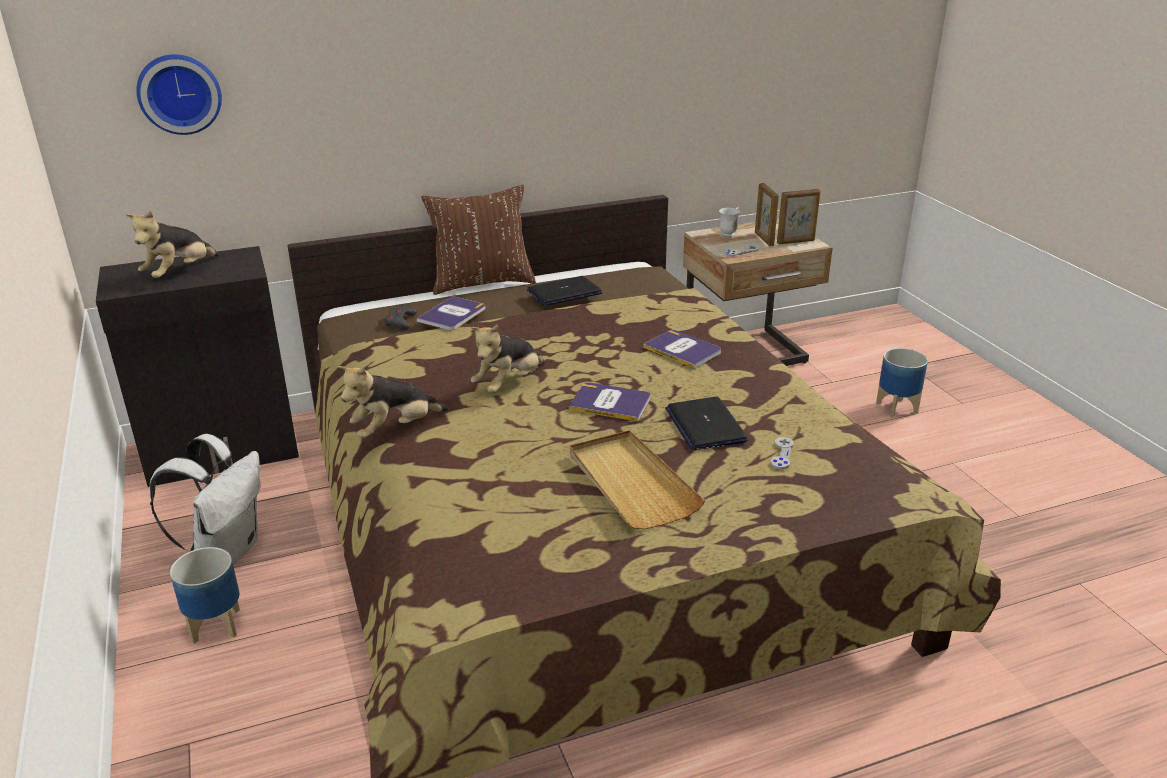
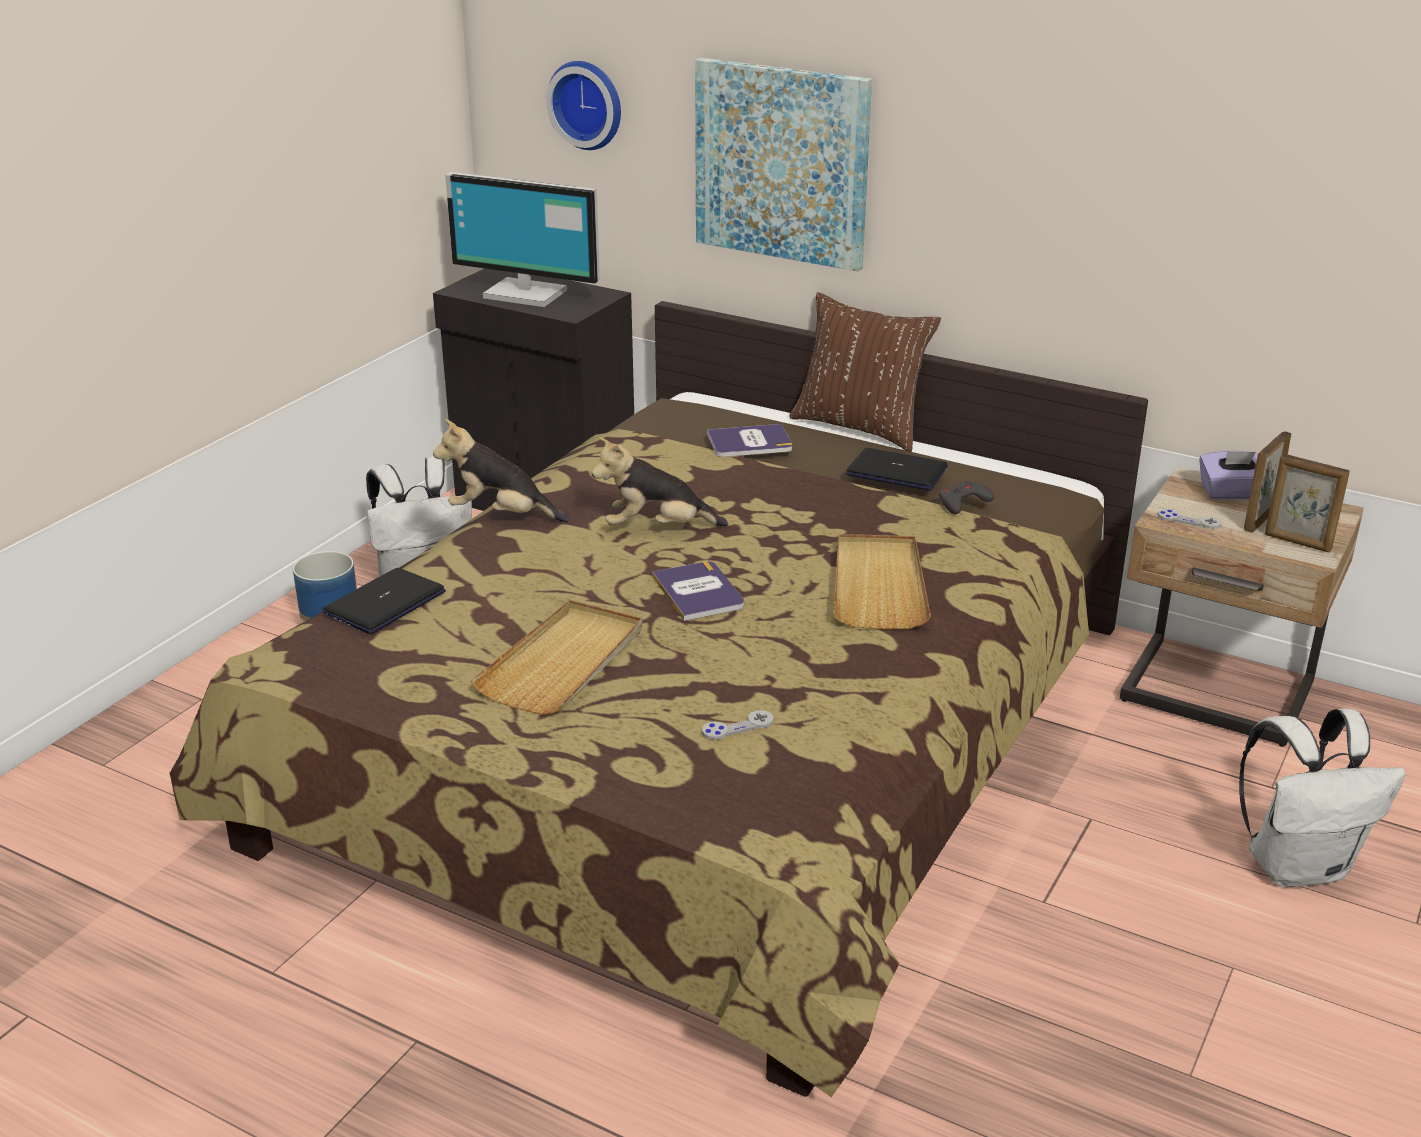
camera: 50 degrees right, 0 degrees up
plush toy [125,210,219,278] -> monitor [445,172,600,307]
grey game controller [385,306,417,330] -> grey game controller moved to [939,481,994,514]
book [643,330,721,369] -> beige tray [833,534,931,629]
laptop [665,397,748,450] -> laptop moved to [322,568,446,634]
white mug [719,207,740,237] -> purple tissue box [1199,451,1258,500]
planter [876,348,928,417] -> white backpack [1239,708,1405,888]
none -> picture [695,58,872,271]

